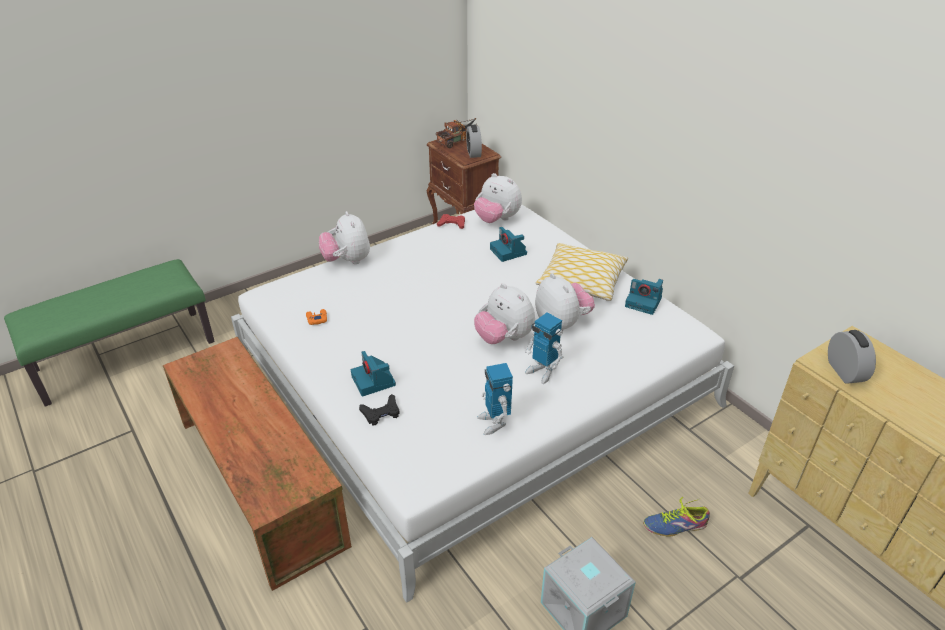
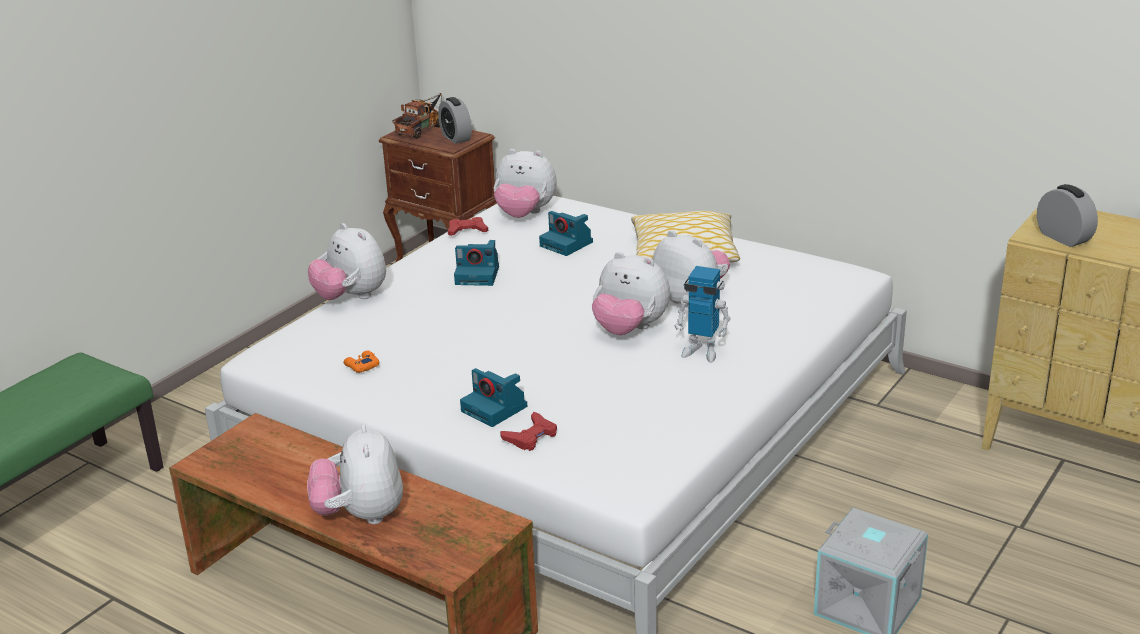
camera: 20 degrees left, 10 degrees down
black game controller [359,394,400,425] -> red game controller [500,412,557,451]
toy robot [477,363,513,435] -> none
camera [625,279,663,315] -> camera moved to [454,240,499,286]
shoe [643,497,710,537] -> none
none -> plush toy [307,423,403,524]

